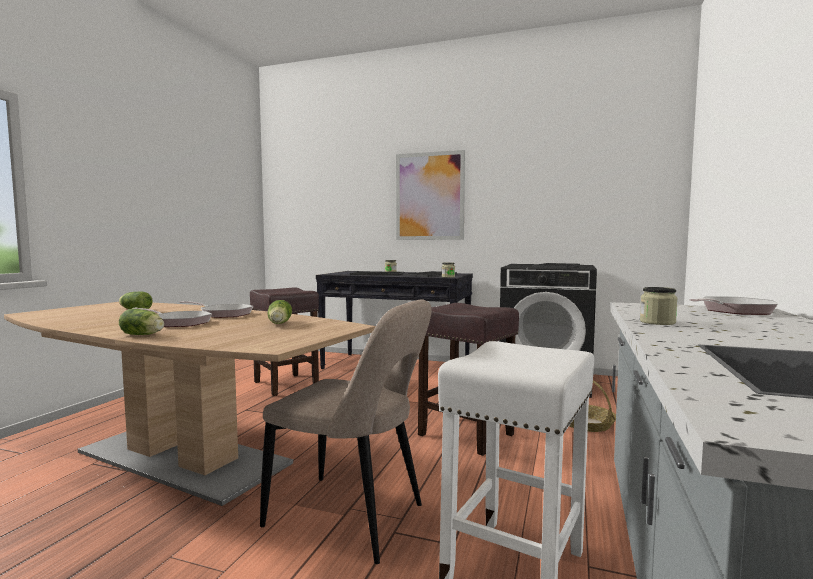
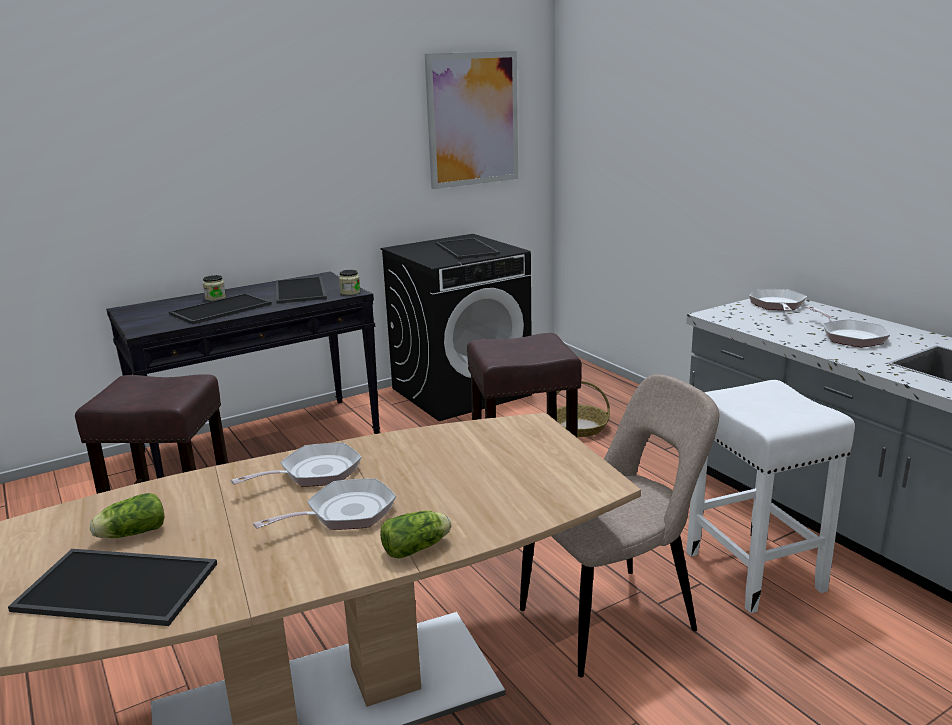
camera: 50 degrees left, 15 degrees up
lettuce [267,300,292,324] -> none
picture [396,150,465,240] -> picture moved to [425,51,518,189]
jar [640,287,678,325] -> none
none -> tray [8,549,217,626]
none -> frying pan [805,305,890,347]

